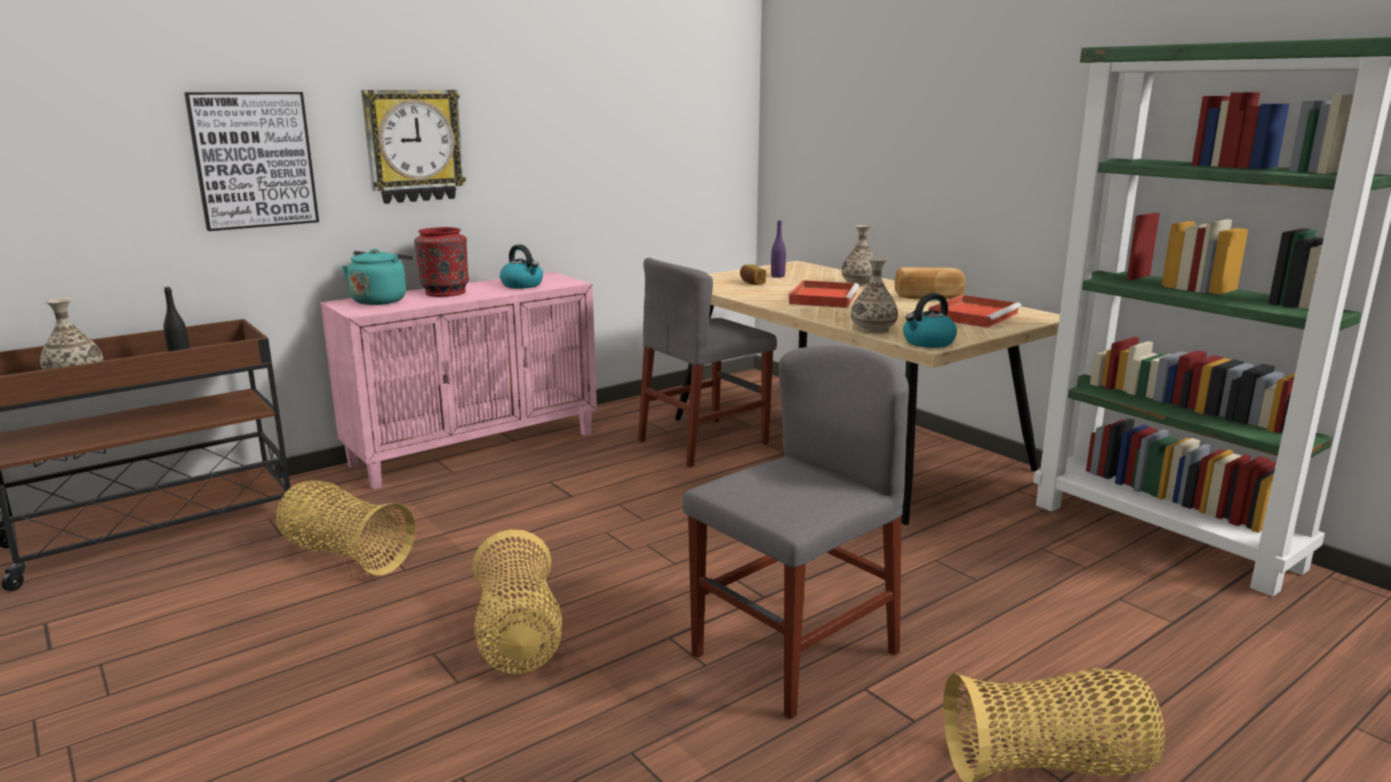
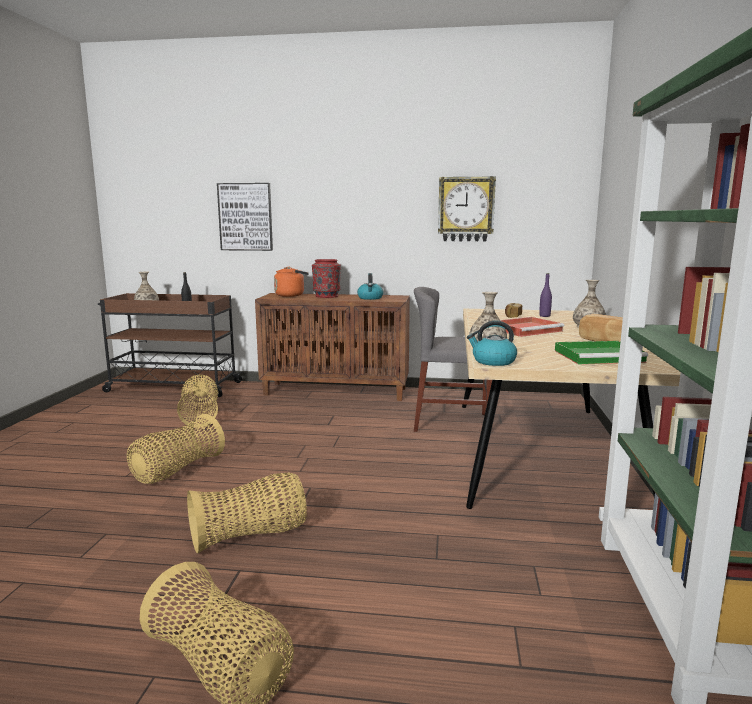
camera: 45 degrees right, 5 degrees down
pink cabinet [320,272,597,489] -> brown cabinet [255,293,410,401]
turquoise kettle [342,249,413,305] -> orange kettle [274,266,309,297]
wall clock [361,90,466,204] -> wall clock moved to [438,176,496,242]
grey chair [683,346,909,719] -> basket [187,472,307,554]
red tray [928,295,1021,328] -> green tray [555,341,648,364]

